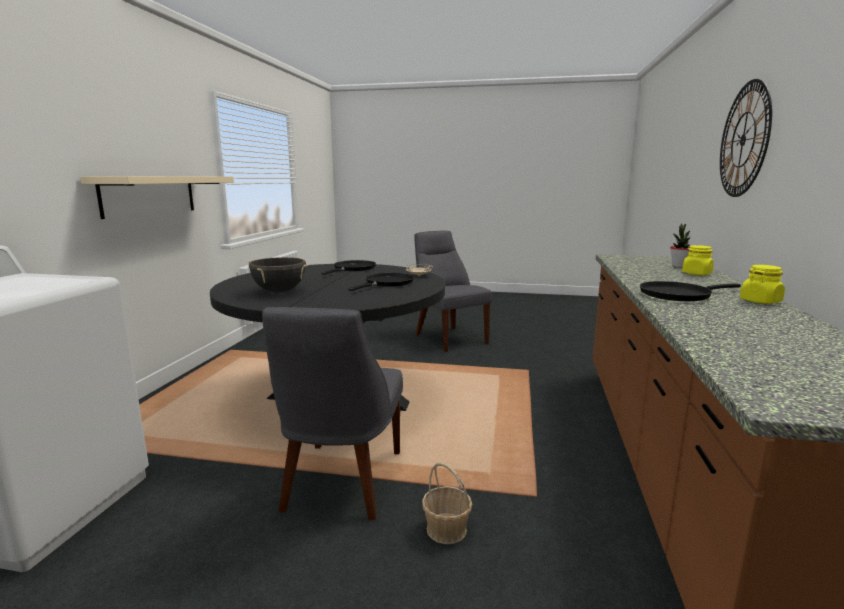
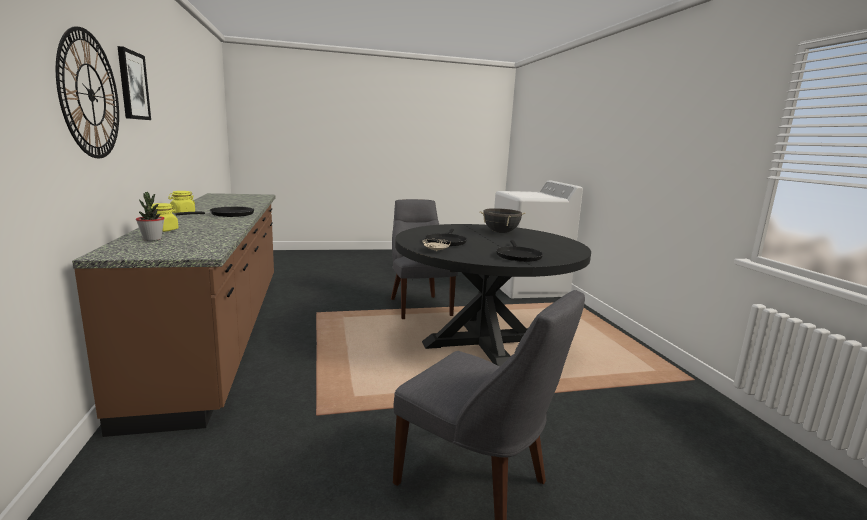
camera: 155 degrees right, 0 degrees up
beige shelf [80,176,234,219] -> none
basket [422,462,473,544] -> none
none -> picture [117,46,151,120]

